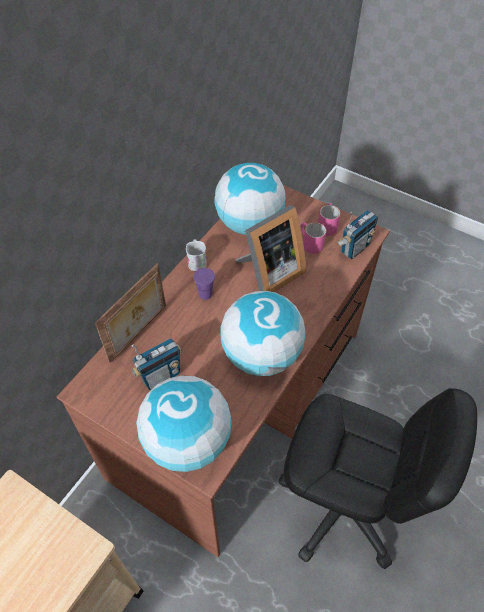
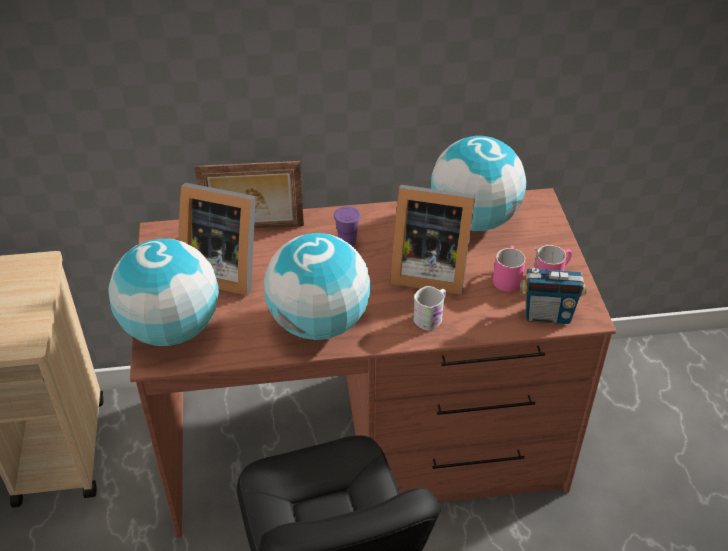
camera: 50 degrees right, 10 degrees down
radio [132,338,182,390] -> picture frame [179,183,256,296]
white mug [186,239,207,271] -> white mug moved to [413,286,446,331]

